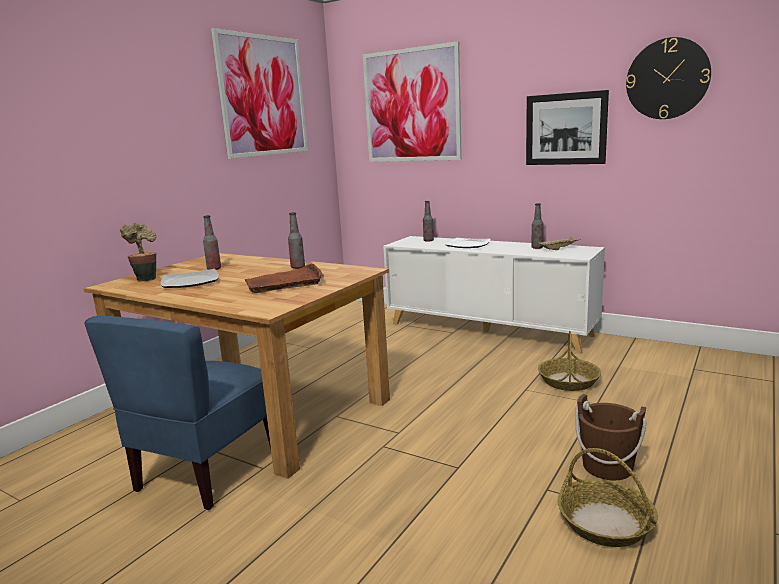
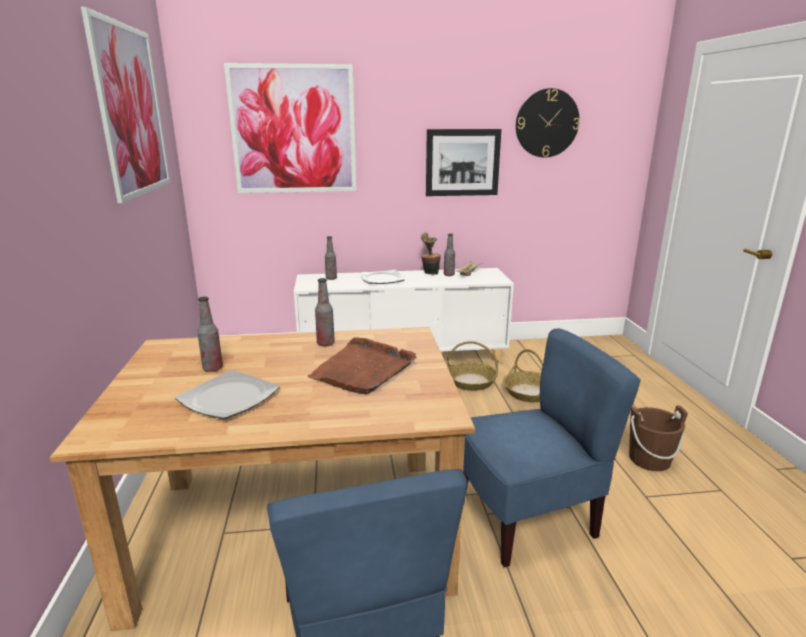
camera: 40 degrees left, 5 degrees up
potted plant [120,223,157,281] -> potted plant moved to [421,232,441,275]
basket [557,448,658,547] -> basket moved to [446,341,498,391]
none -> blue chair [463,329,641,567]

